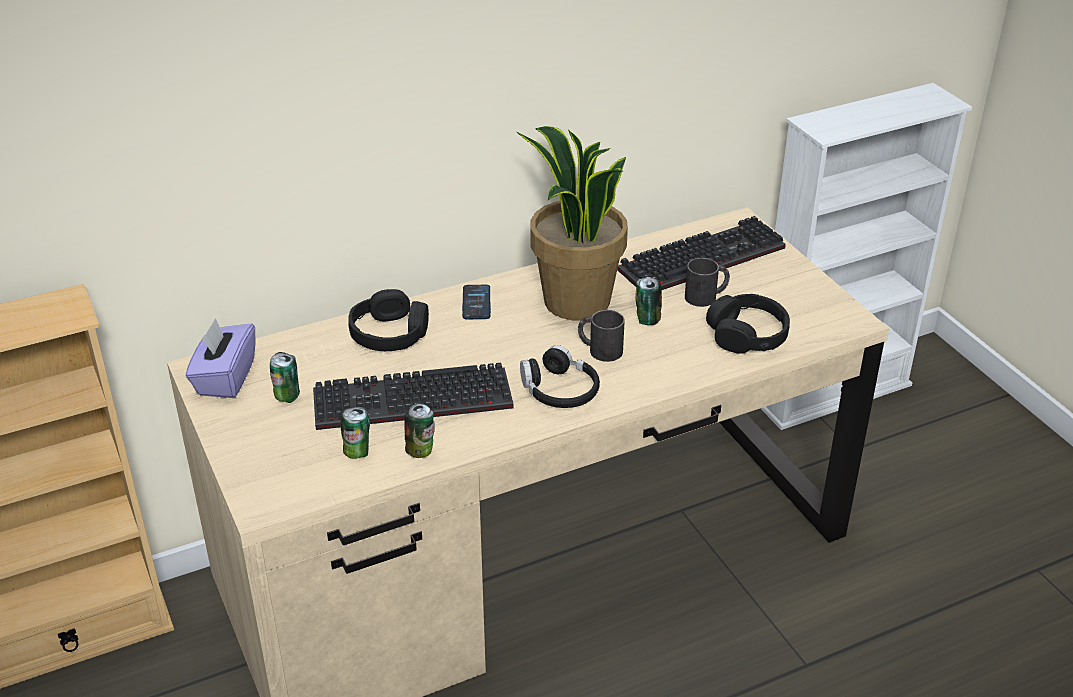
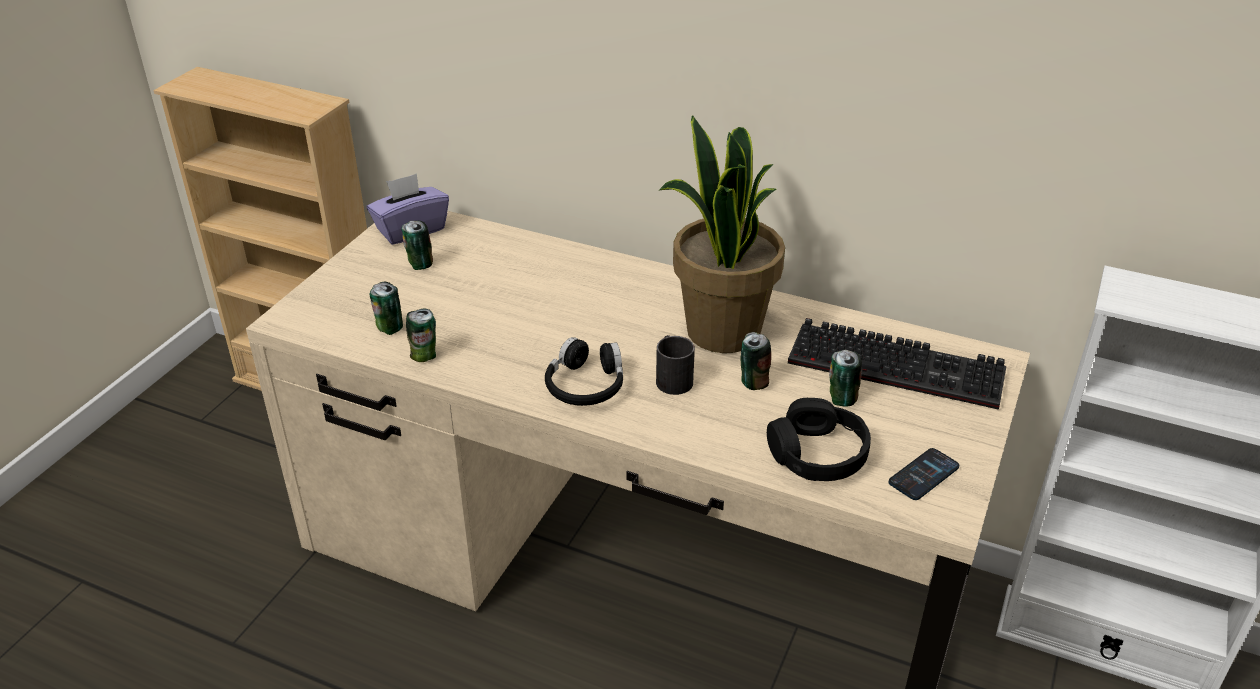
camera: 50 degrees right, 0 degrees up
keyboard [313,363,514,430] -> none
black headphones [348,289,429,351] -> none
phone [462,285,491,319] -> phone moved to [888,448,959,500]
black mug [685,258,730,307] -> can [829,350,862,407]

